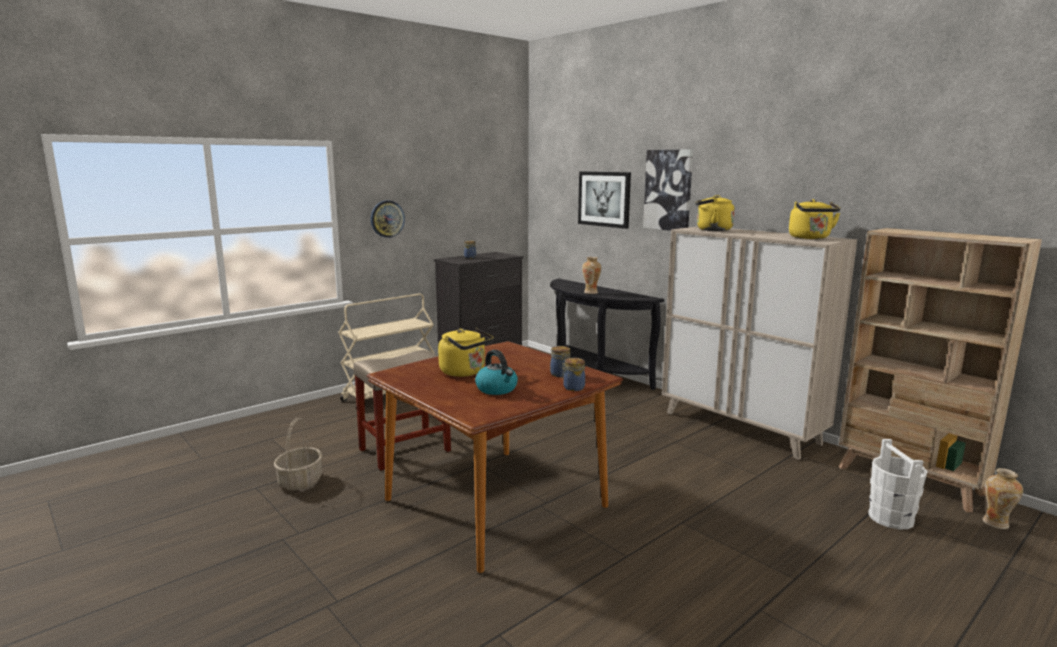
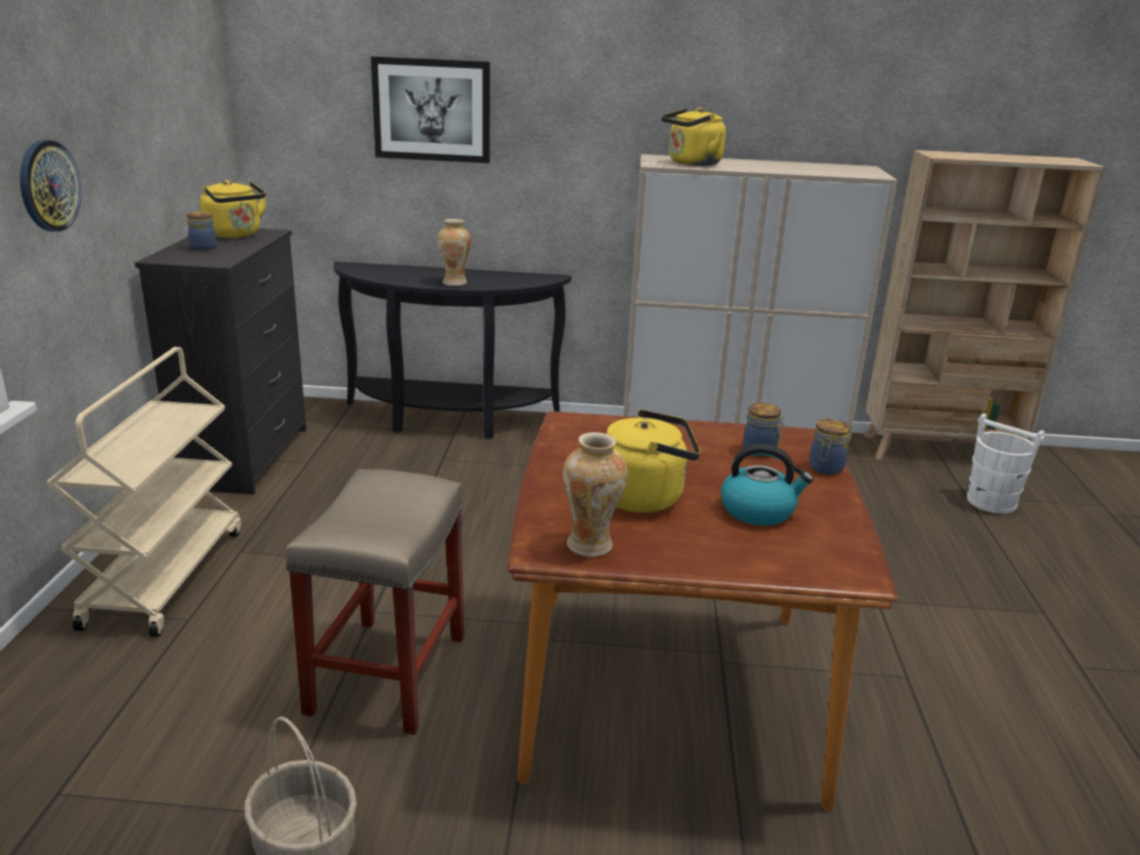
camera: 45 degrees left, 10 degrees up
picture [643,149,693,231] -> none
yellow kettle [789,199,840,239] -> yellow kettle moved to [200,180,266,238]
vase [982,468,1023,529] -> vase moved to [563,432,628,557]

